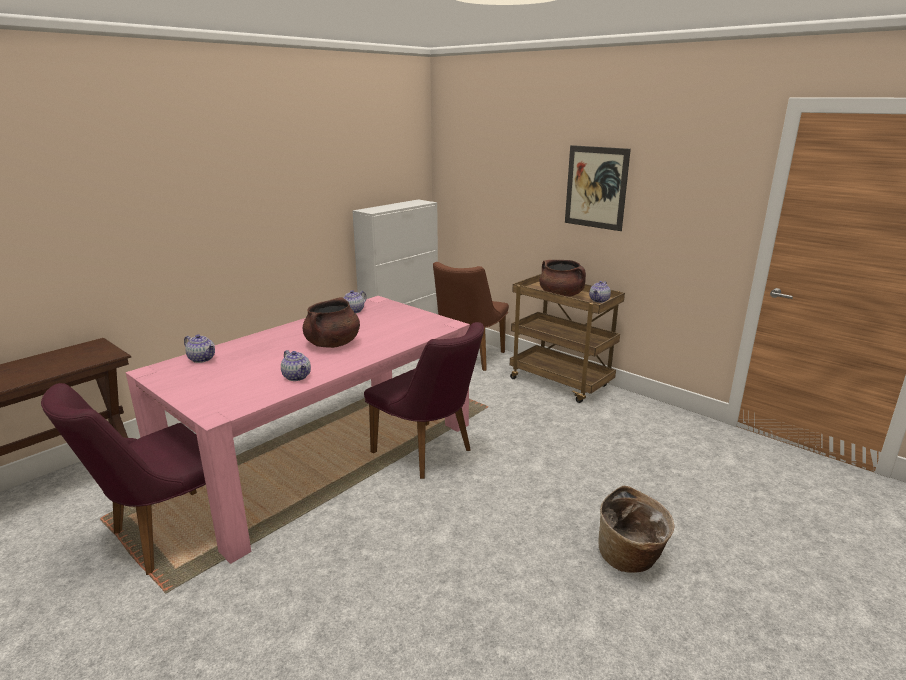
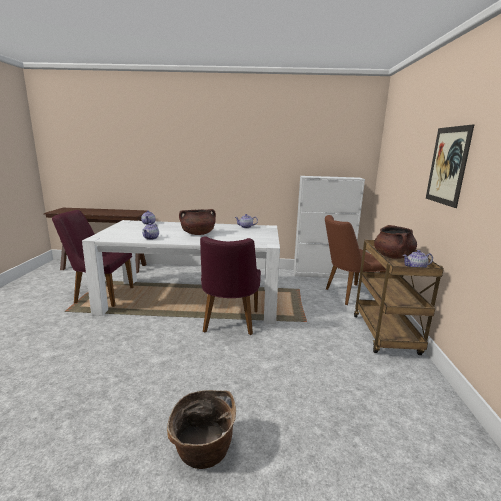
camera: 50 degrees right, 5 degrees down
pink dining table [126,296,470,564] -> white dining table [82,220,280,324]

